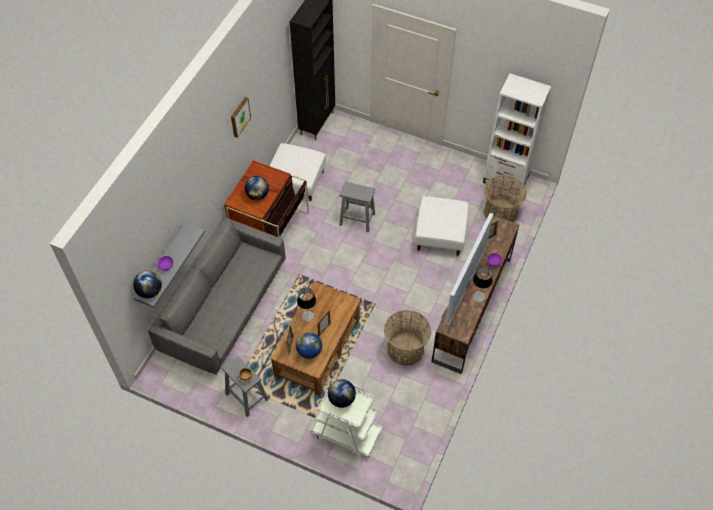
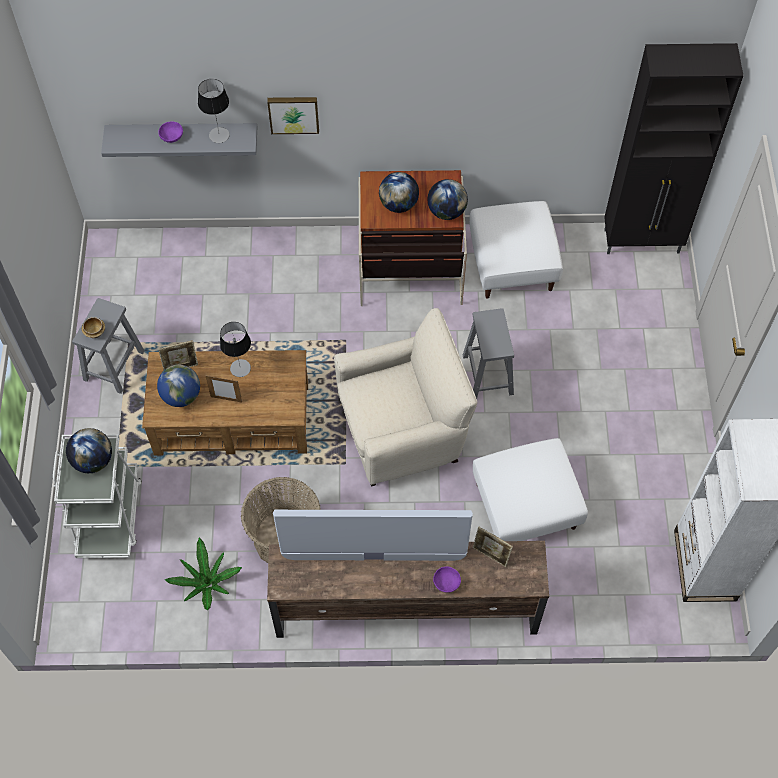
camera: 65 degrees right, 5 degrees up
globe [133,271,162,298] -> globe moved to [427,179,468,220]
grey sofa [148,217,286,375] -> none
picture [231,97,251,138] -> picture moved to [267,97,319,134]
table lamp [473,267,493,302] -> table lamp moved to [198,79,230,143]
basket [484,175,527,222] -> none
none -> potted plant [165,537,242,610]
none -> beige armchair [334,308,477,486]

